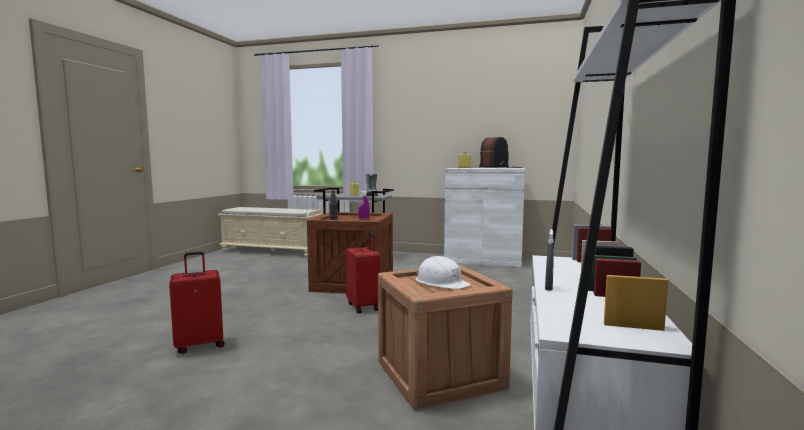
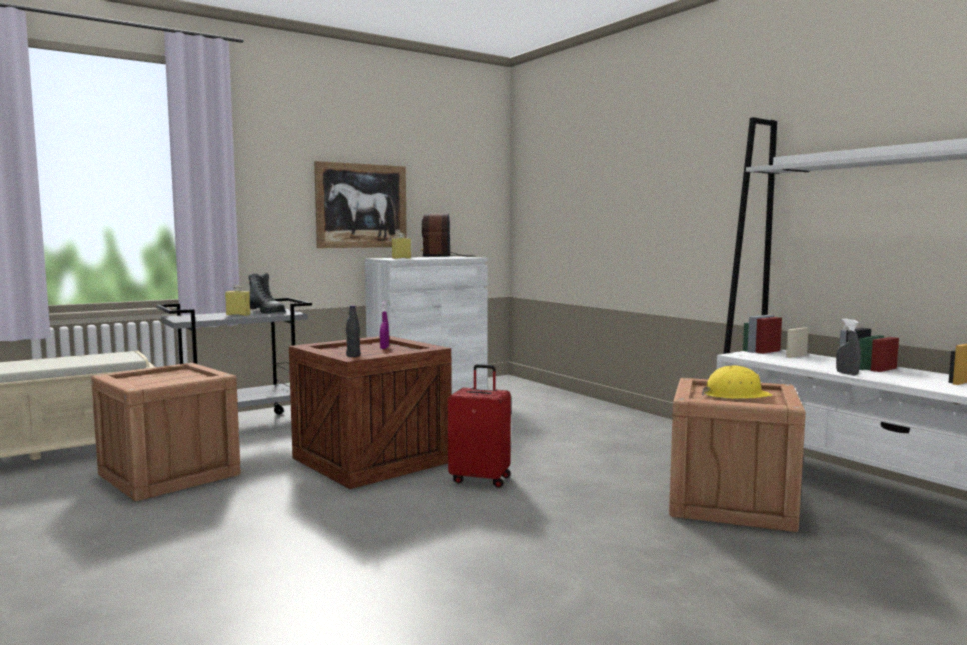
camera: 50 degrees left, 0 degrees up
red suitcase [169,251,225,354] -> none
white hard hat [416,256,471,289] -> yellow hard hat [702,365,773,399]
none -> crate [91,363,241,501]
none -> picture [314,161,407,248]

